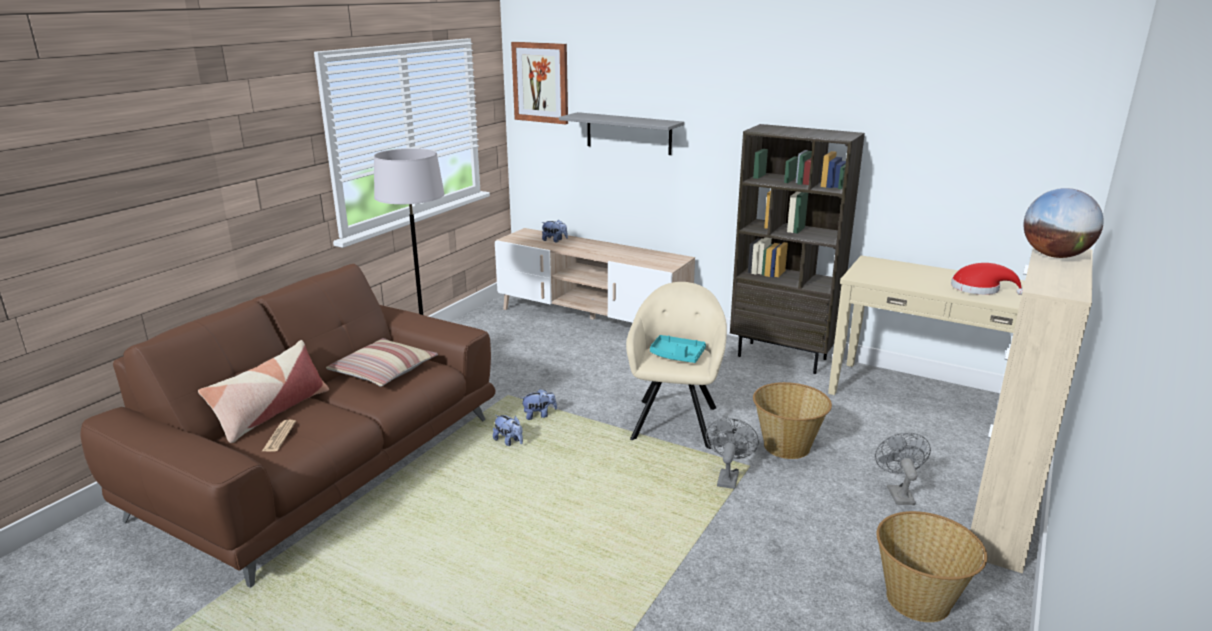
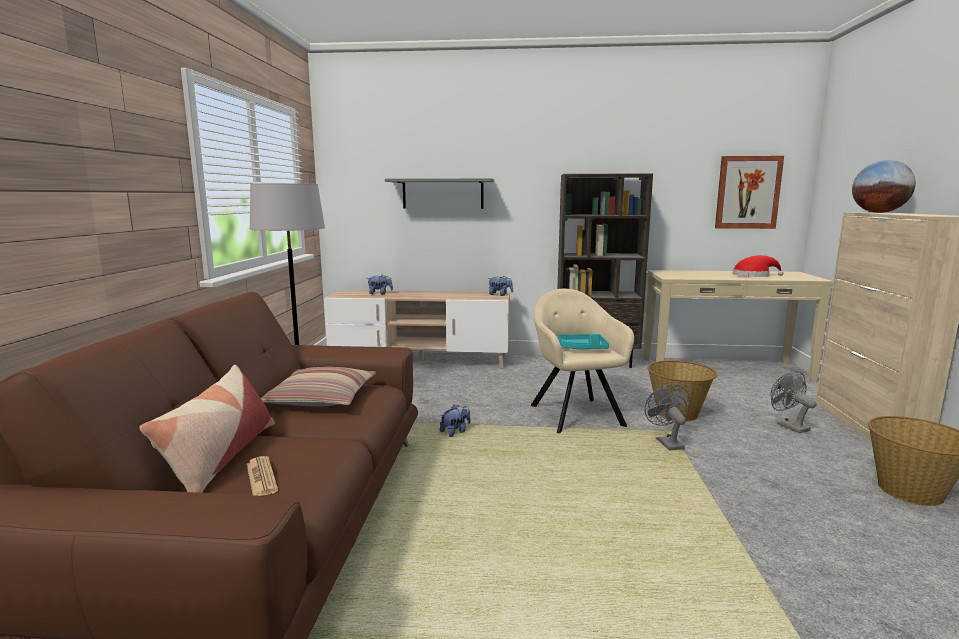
camera: 25 degrees left, 10 degrees down
plush toy [493,415,523,446] -> plush toy moved to [488,276,513,296]
picture [511,42,568,124] -> picture moved to [715,156,784,229]

